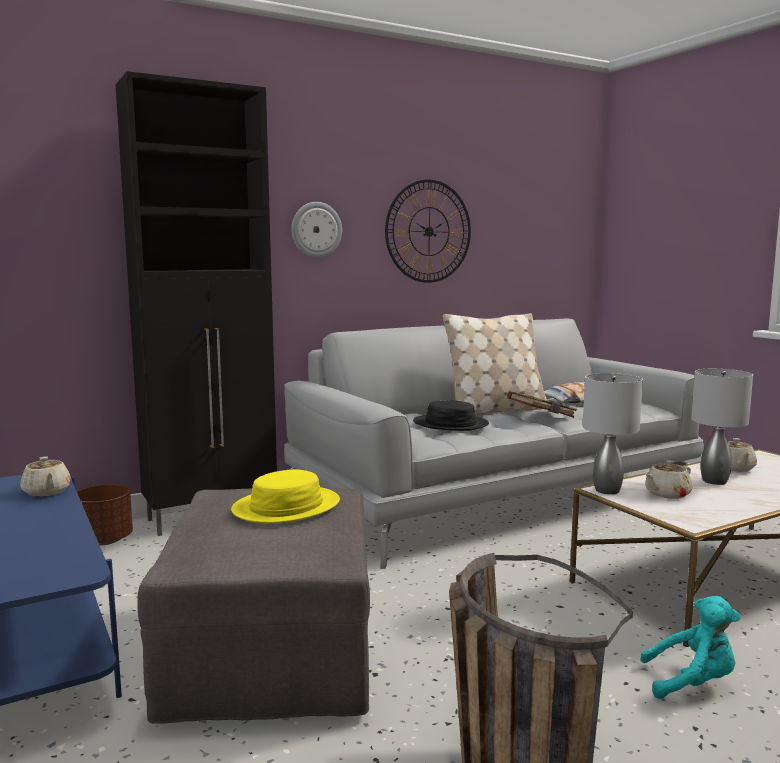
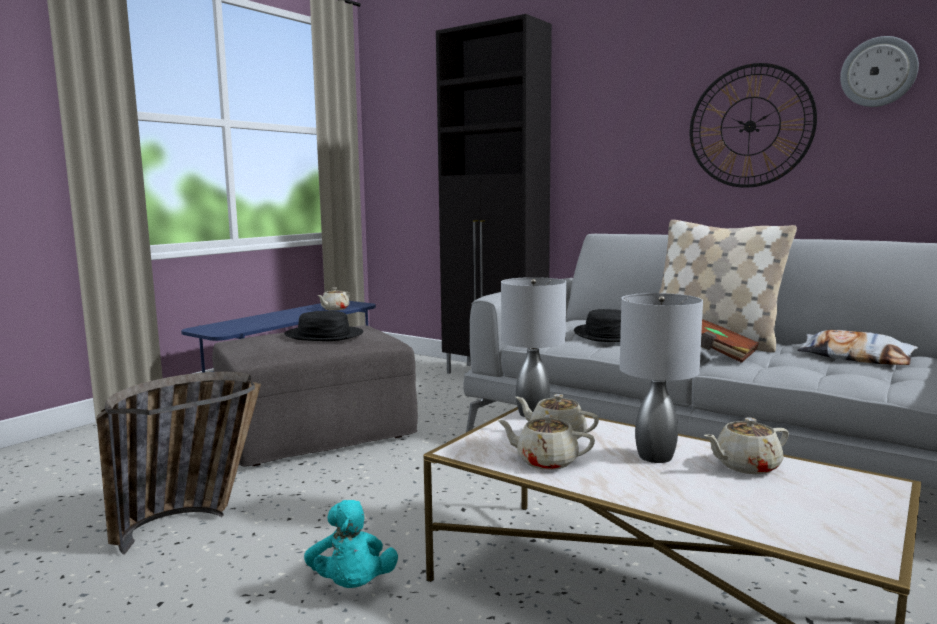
camera: 65 degrees right, 0 degrees up
brown planter [77,484,133,545] -> none
yellow hat [231,469,340,523] -> black hat [284,311,363,341]
wall clock [291,202,342,258] -> wall clock moved to [840,36,919,107]
none -> beige teapot [497,414,595,470]

